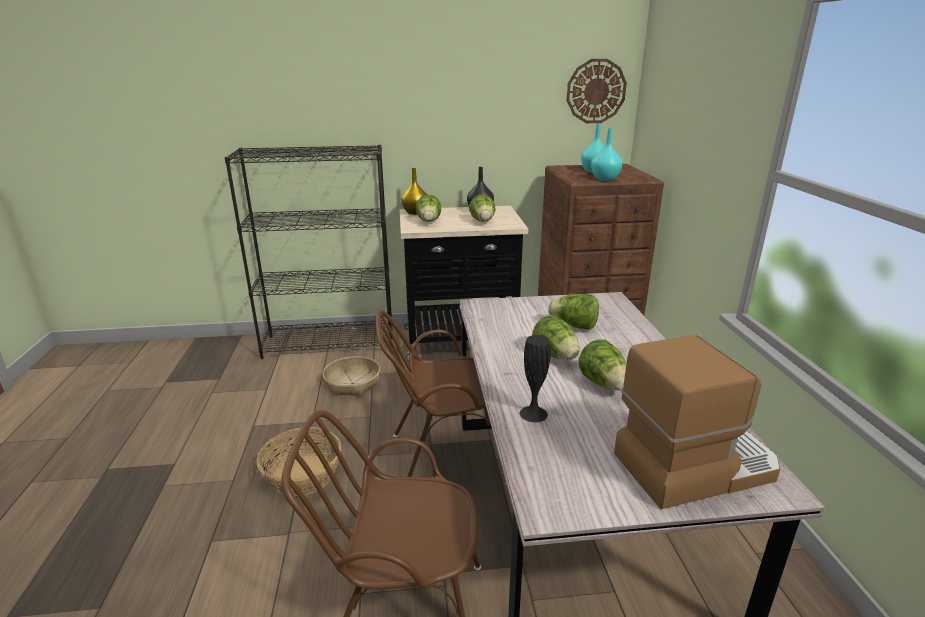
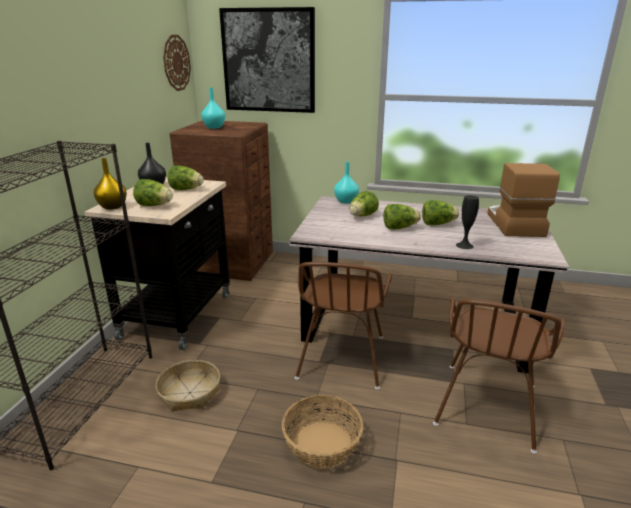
camera: 70 degrees left, 0 degrees up
turquoise vase [591,128,622,181] -> turquoise vase moved to [334,162,359,204]
none -> picture [219,7,315,113]

